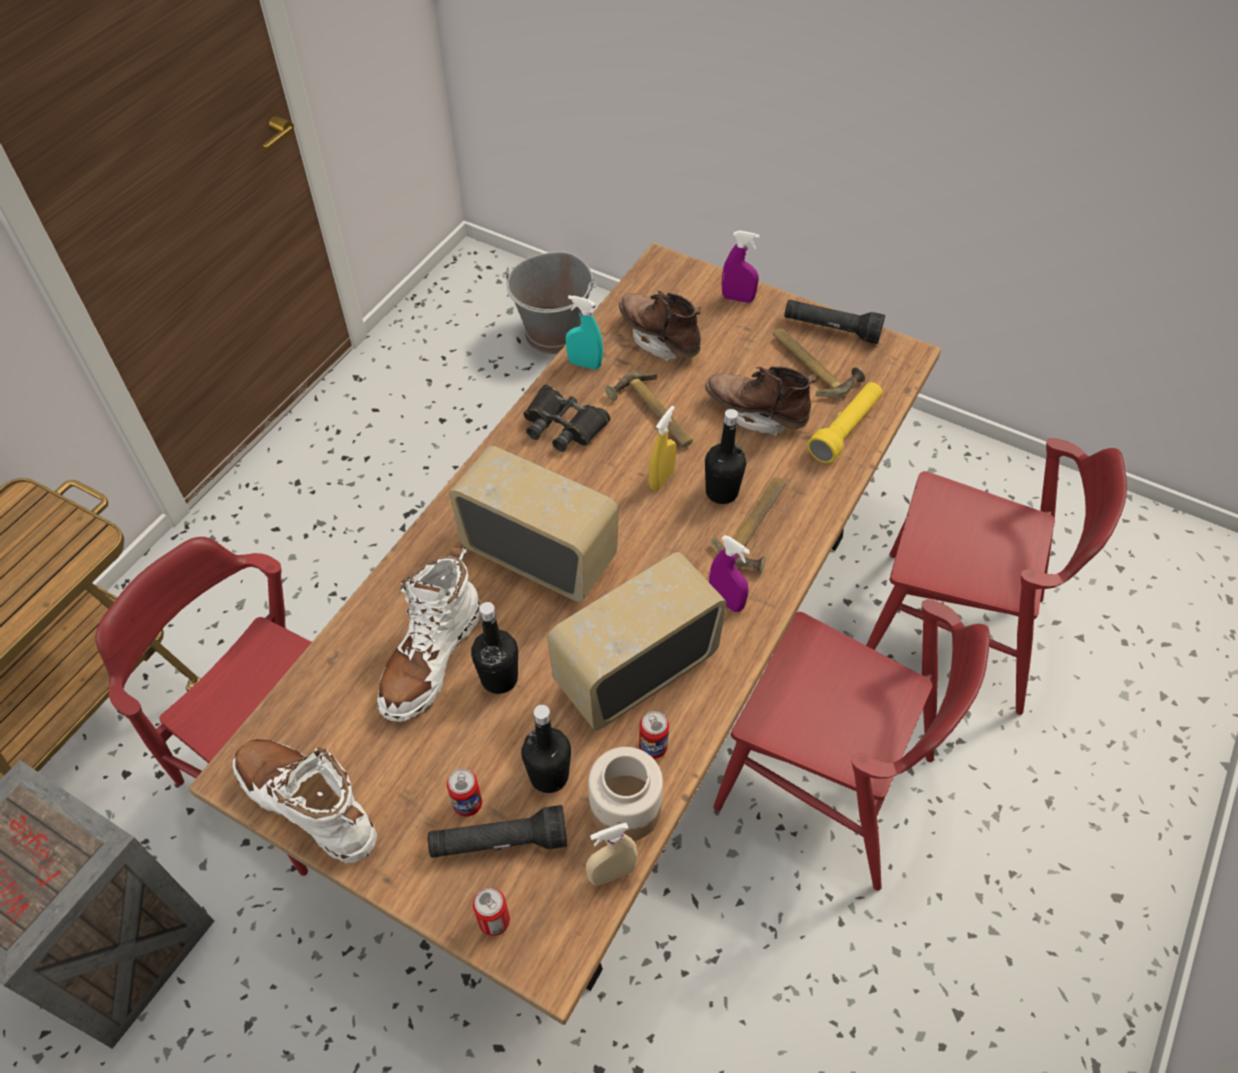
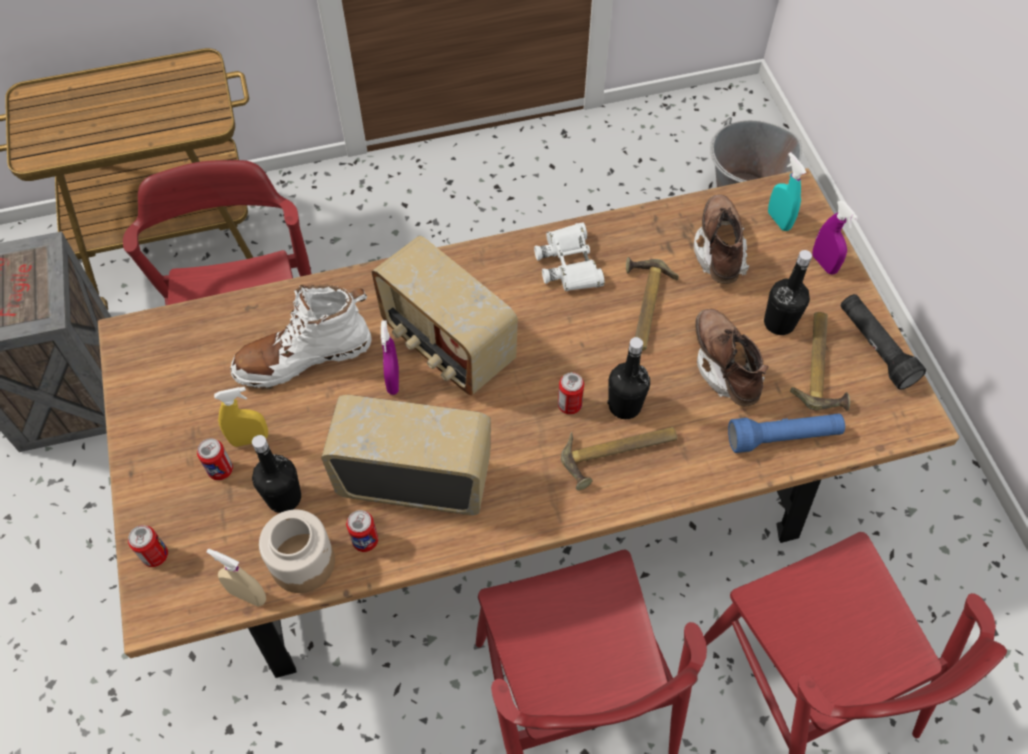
camera: 45 degrees right, 5 degrees up
white boot [233,739,377,863] -> none
black flashlight [428,805,568,858] -> none
radio [449,446,619,602] -> radio turned 150 degrees clockwise [371,236,518,396]
black bottle [471,602,518,694] -> black bottle moved to [764,250,812,335]
black binoculars [523,385,611,452] -> white binoculars [534,222,605,291]
turquoise spray bottle [565,295,603,370] -> turquoise spray bottle moved to [768,152,807,231]
yellow spray bottle [649,406,676,491] -> yellow spray bottle moved to [214,387,268,447]
purple spray bottle [709,535,750,612] -> purple spray bottle moved to [381,320,399,395]
yellow flashlight [807,382,883,463] -> blue flashlight [728,414,845,453]
none -> can [558,372,584,414]

